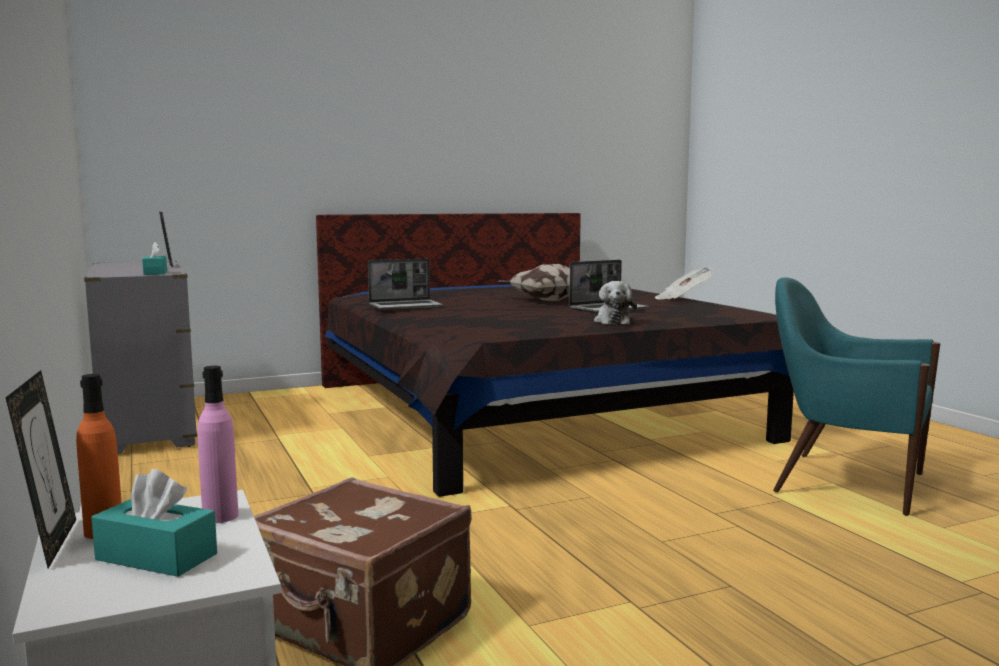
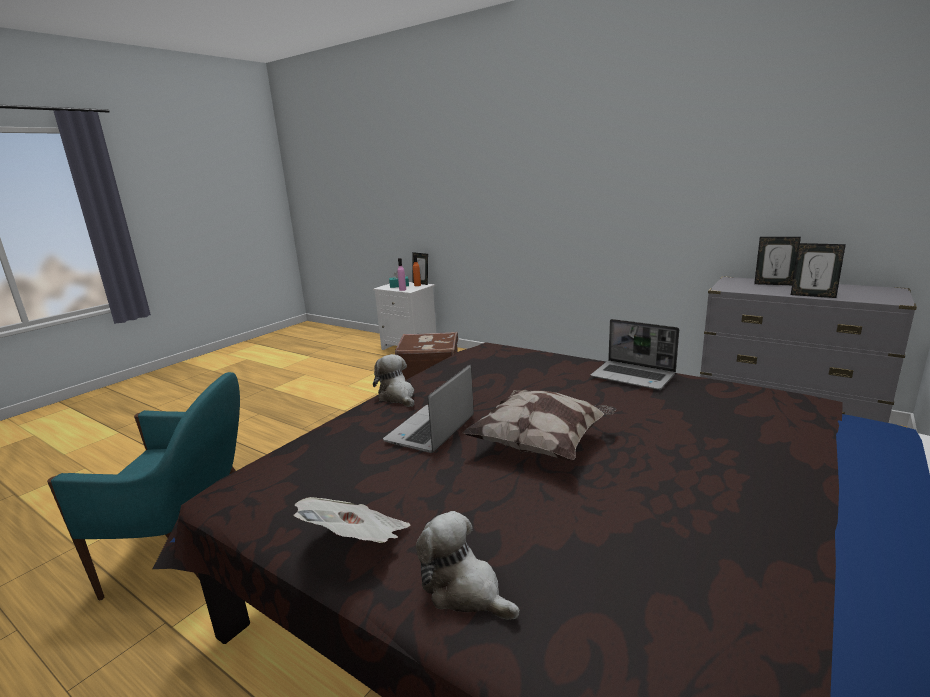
camera: 150 degrees right, 10 degrees up
turquoise tissue box [142,242,167,275] -> none
laptop [368,259,443,310] -> laptop turned 90 degrees counterclockwise [591,319,679,390]
none -> plush toy [416,511,520,620]
none -> picture frame [754,237,801,285]

